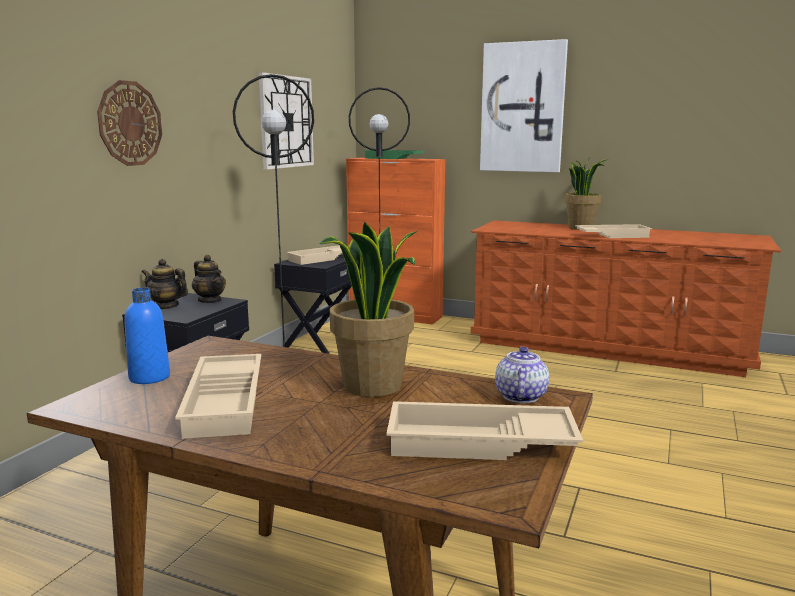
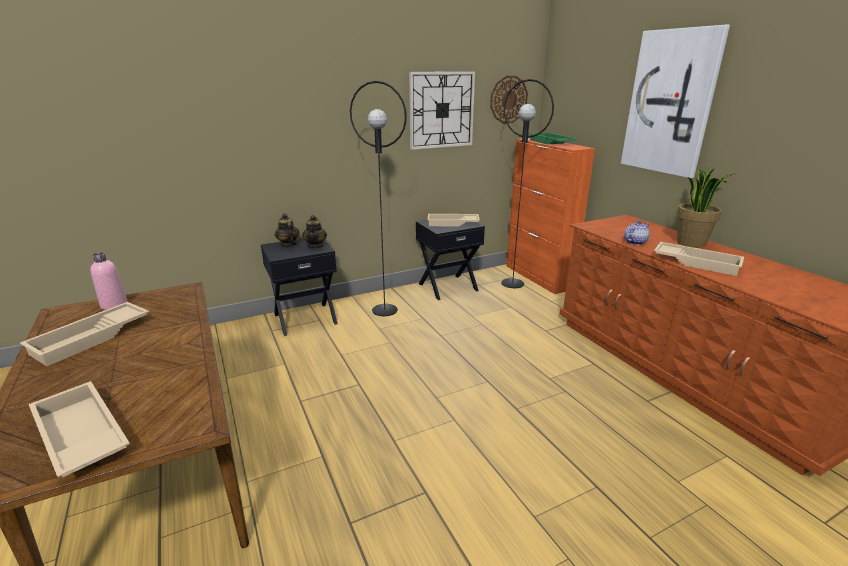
camera: 40 degrees right, 10 degrees up
wall clock [97,80,162,166] -> wall clock moved to [490,76,528,124]
blue bottle [124,288,170,384] -> pink bottle [91,252,127,310]
potted plant [319,222,418,397] -> none
teapot [495,347,549,403] -> teapot moved to [624,221,650,245]

